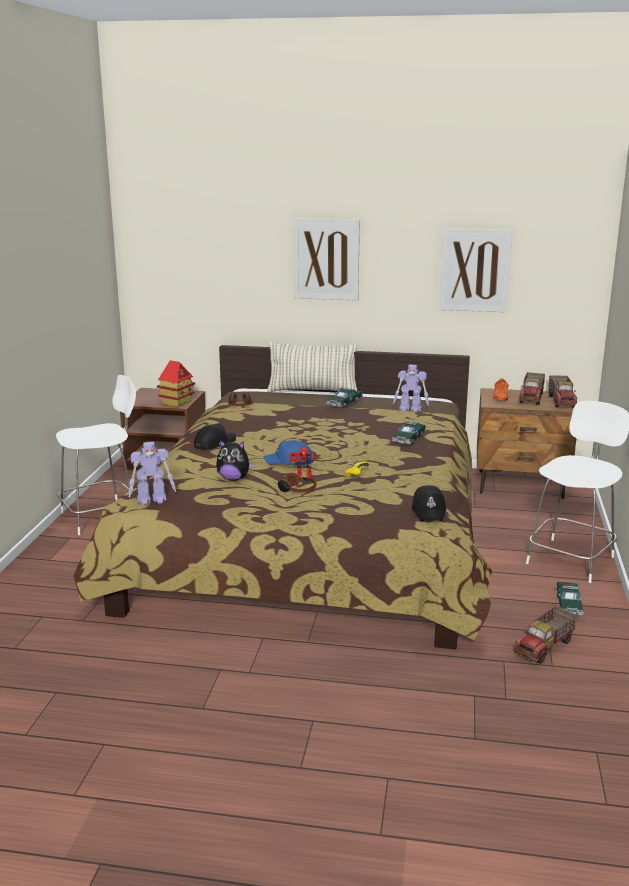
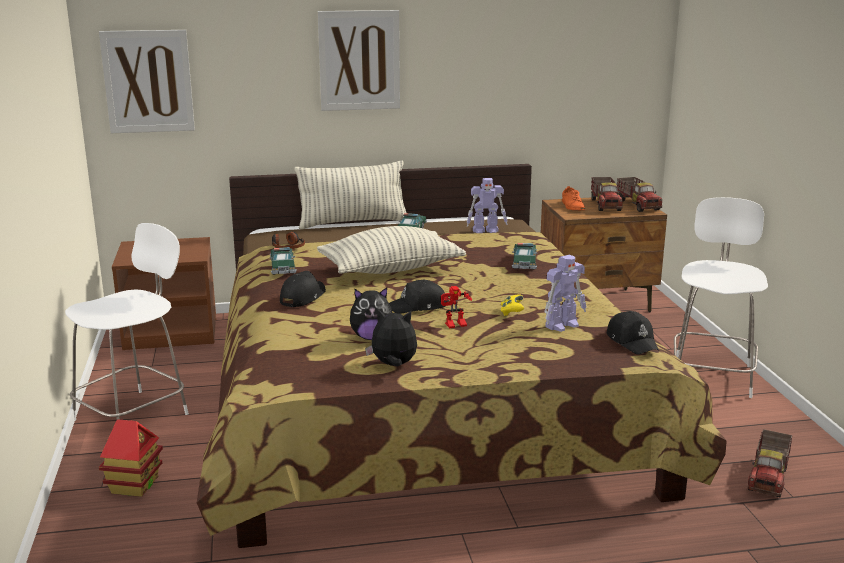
camera: 20 degrees left, 0 degrees up
toy robot [128,442,176,505] -> toy robot moved to [544,255,586,332]
toy house [157,360,195,407] -> toy house moved to [99,419,163,497]
blue cap [263,440,314,465] -> black cap [389,280,447,314]
headphones [276,473,316,492] -> none
picture [439,228,513,312] -> picture moved to [99,30,195,133]
toy car [555,582,584,615] -> toy car moved to [270,247,297,275]
none -> pillow [317,226,466,274]
none -> plush toy [365,309,417,367]

